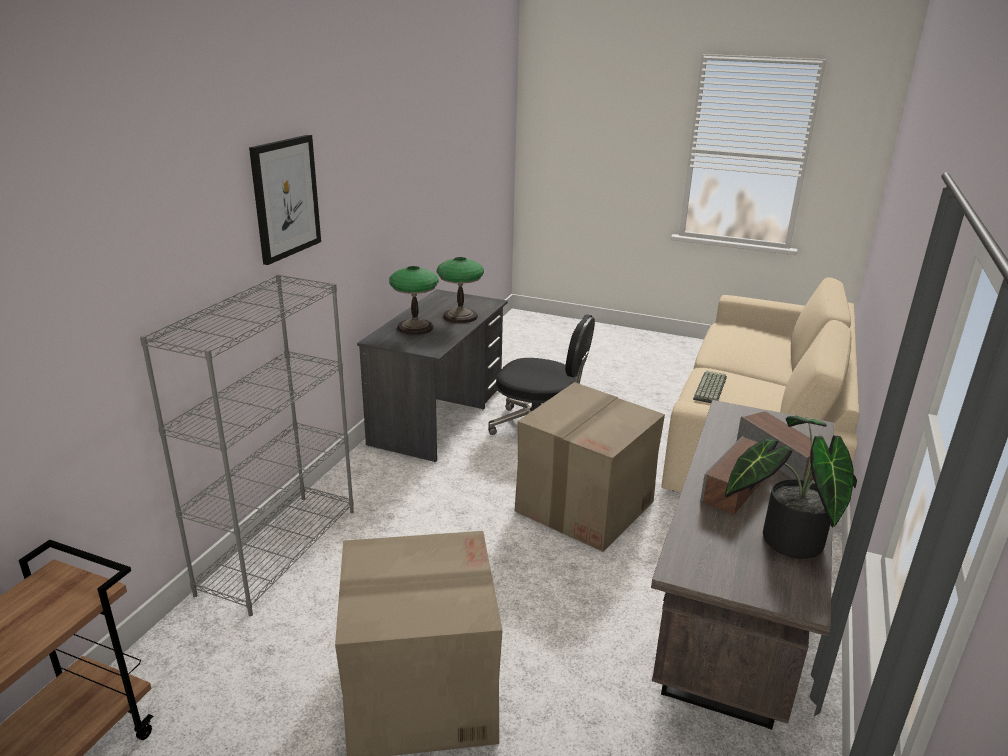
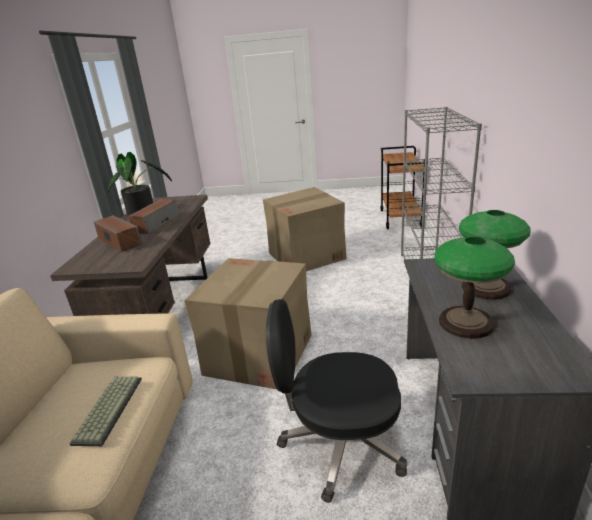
camera: 165 degrees right, 0 degrees up
picture [249,135,321,265] -> none

